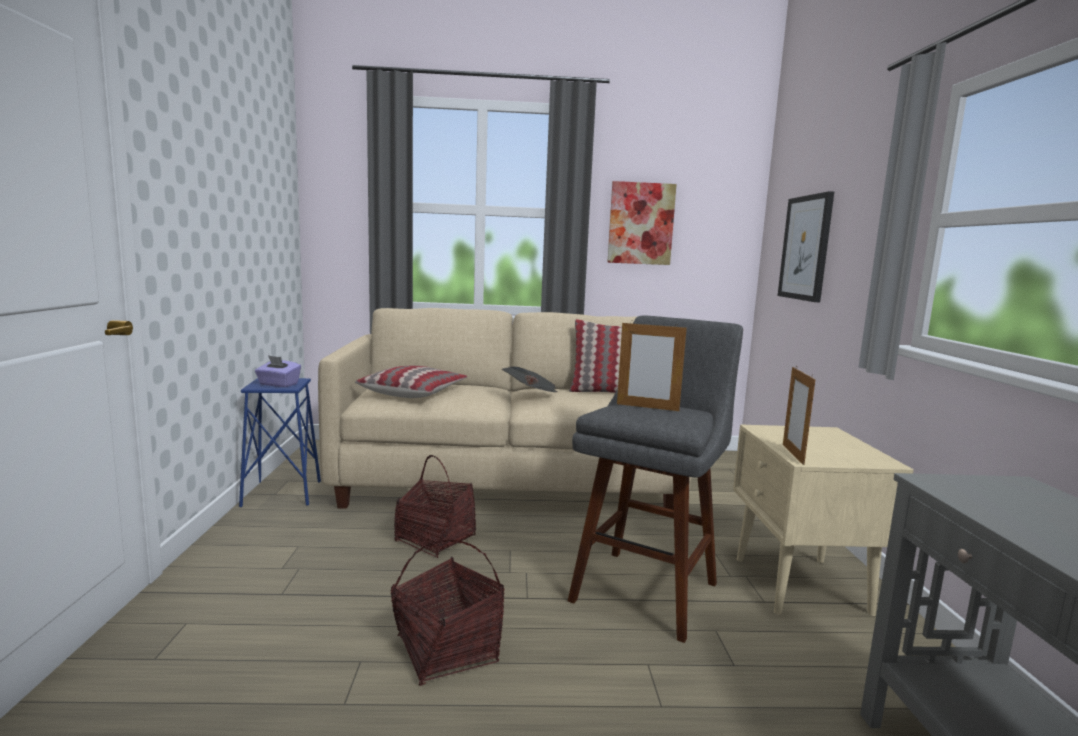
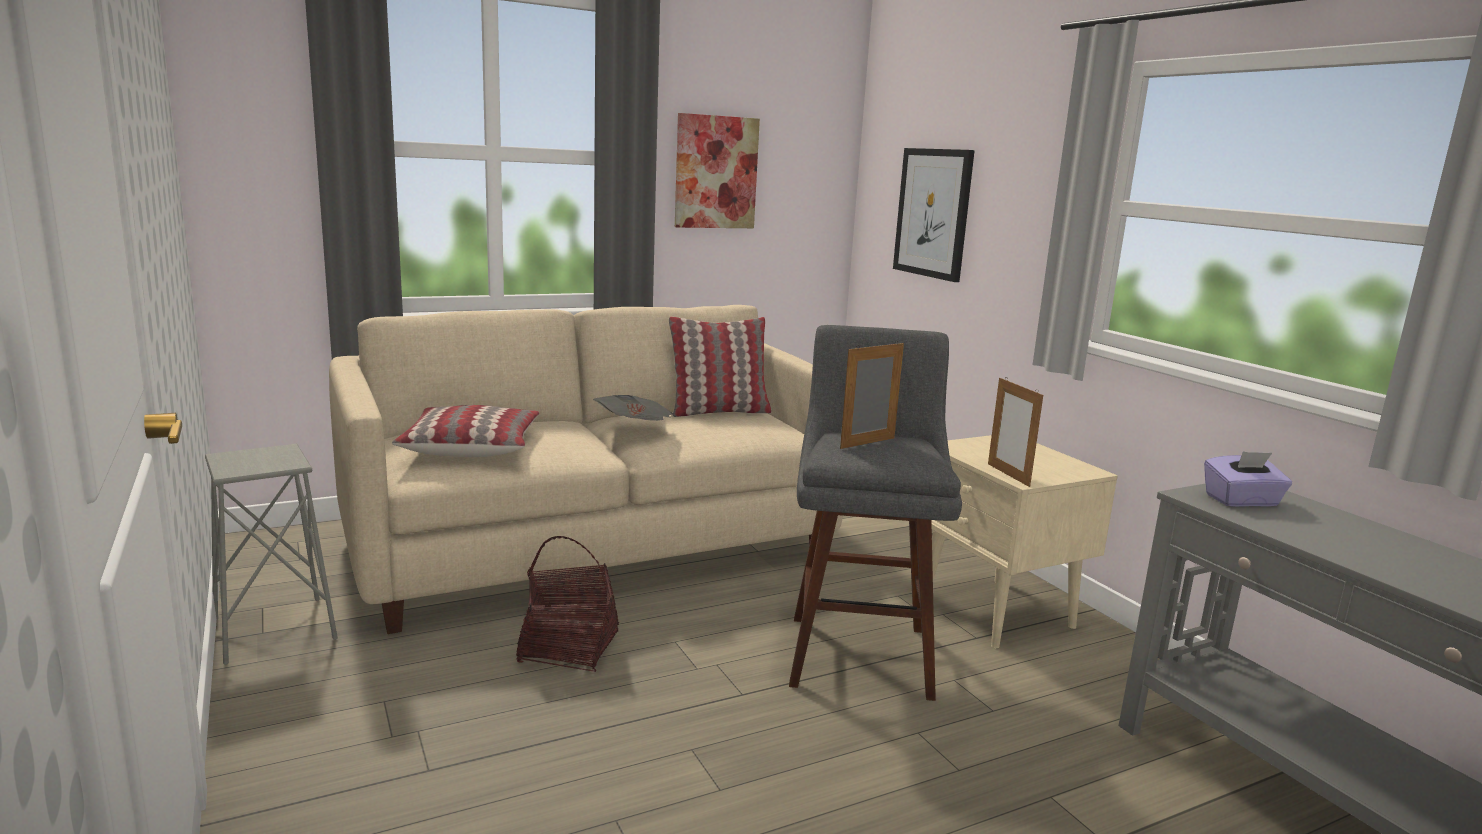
camera: 25 degrees left, 5 degrees up
blue stool [239,378,321,507] -> grey stool [205,444,338,665]
purple tissue box [255,355,301,387] -> purple tissue box moved to [1204,451,1292,507]
basket [391,540,504,686] -> none
picture frame [617,321,687,411] -> picture frame turned 150 degrees clockwise [840,341,904,449]

